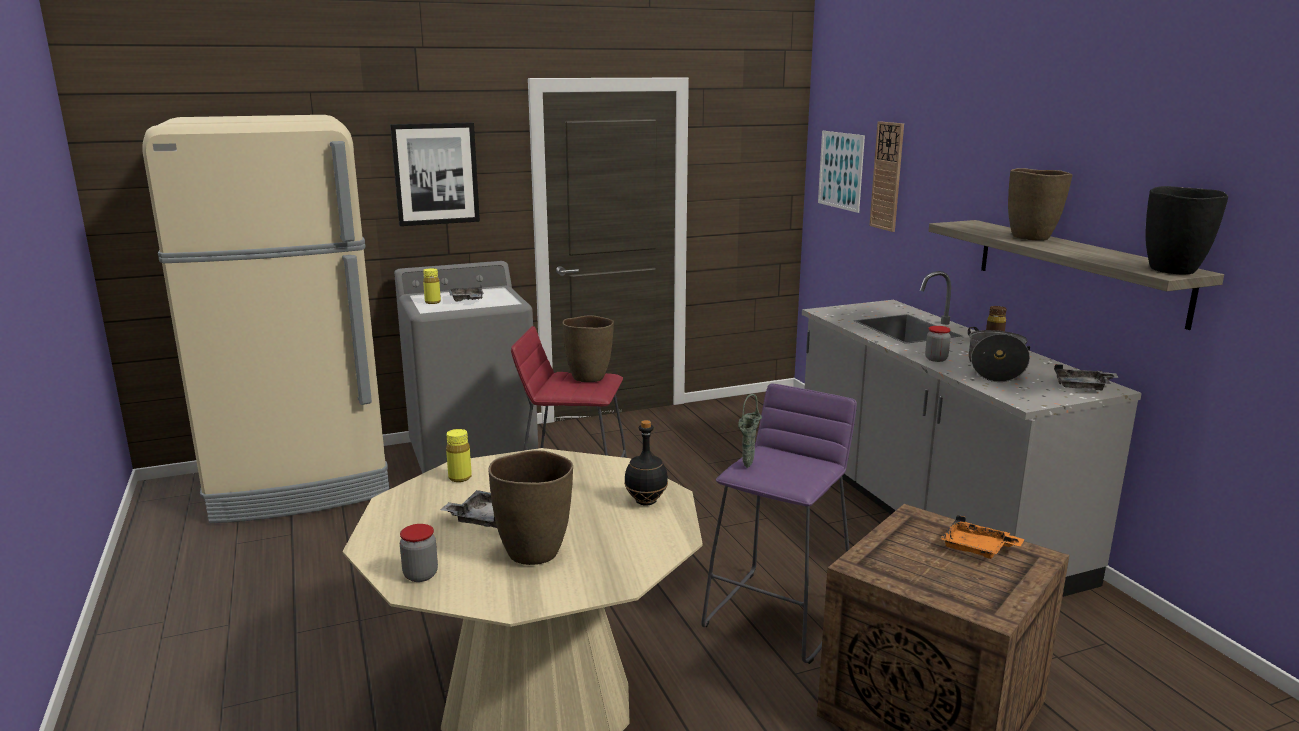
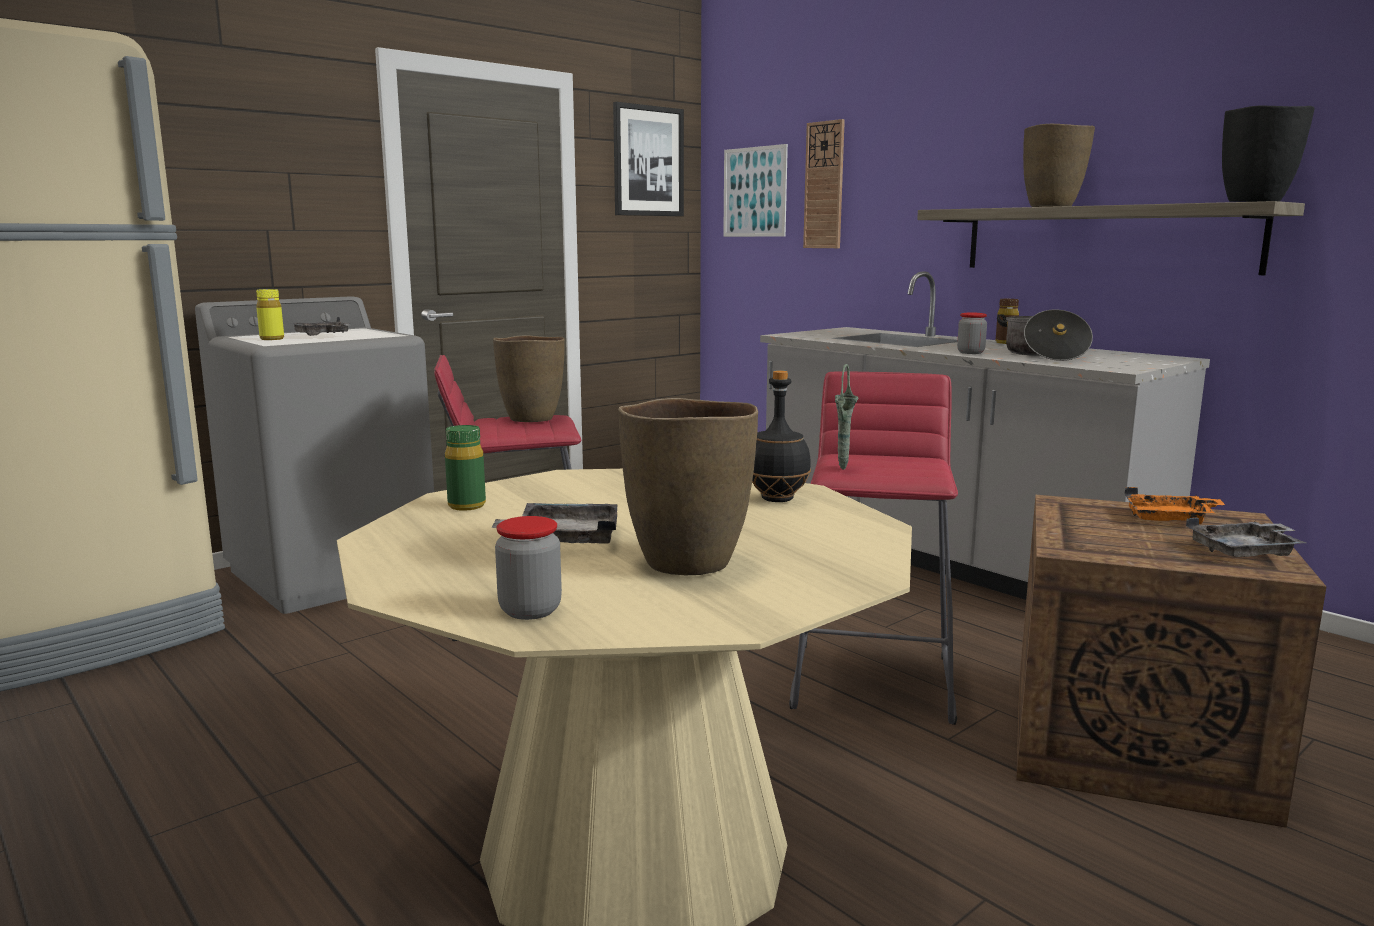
camera: 20 degrees left, 5 degrees down
picture [390,122,480,226] -> picture moved to [613,102,684,216]
yellow bottle [446,429,472,482] -> green bottle [445,425,486,511]
purple stool [701,384,857,664] -> red stool [789,371,958,725]
grey tray [1054,364,1119,391] -> grey tray moved to [1186,518,1307,557]

